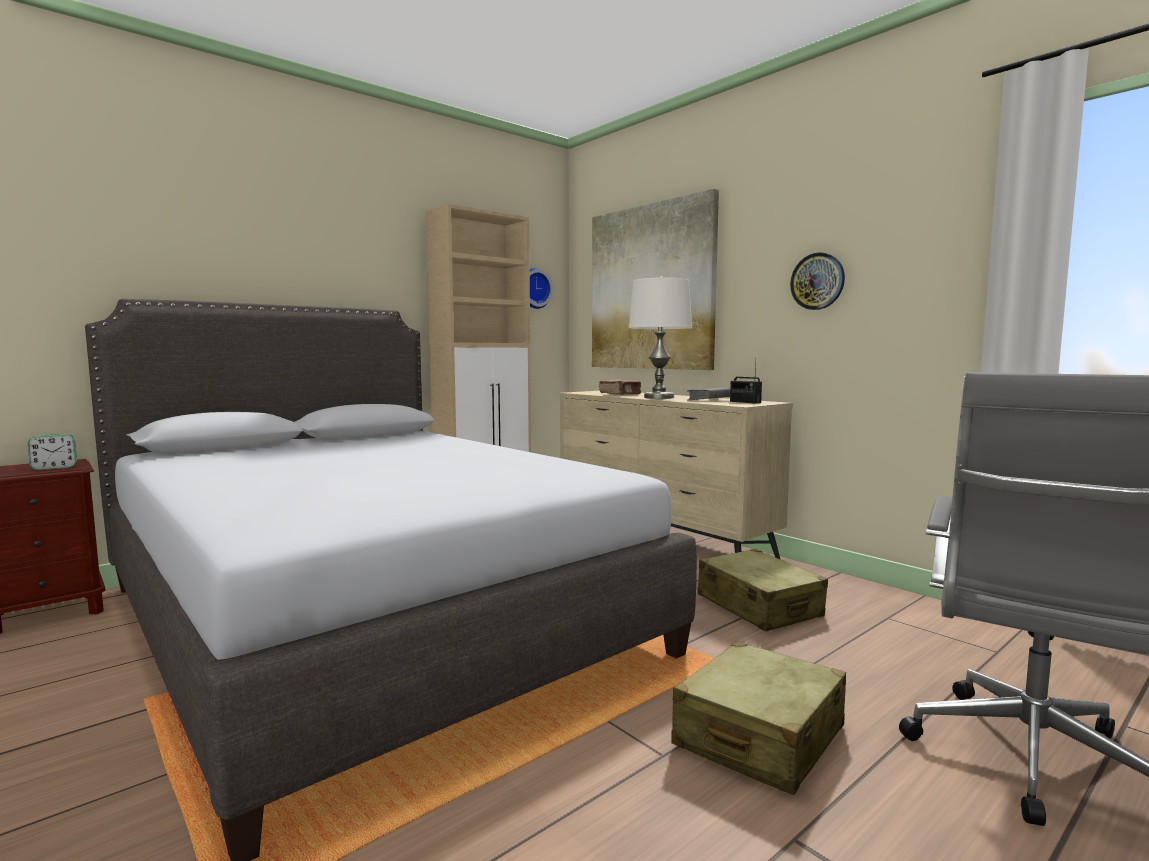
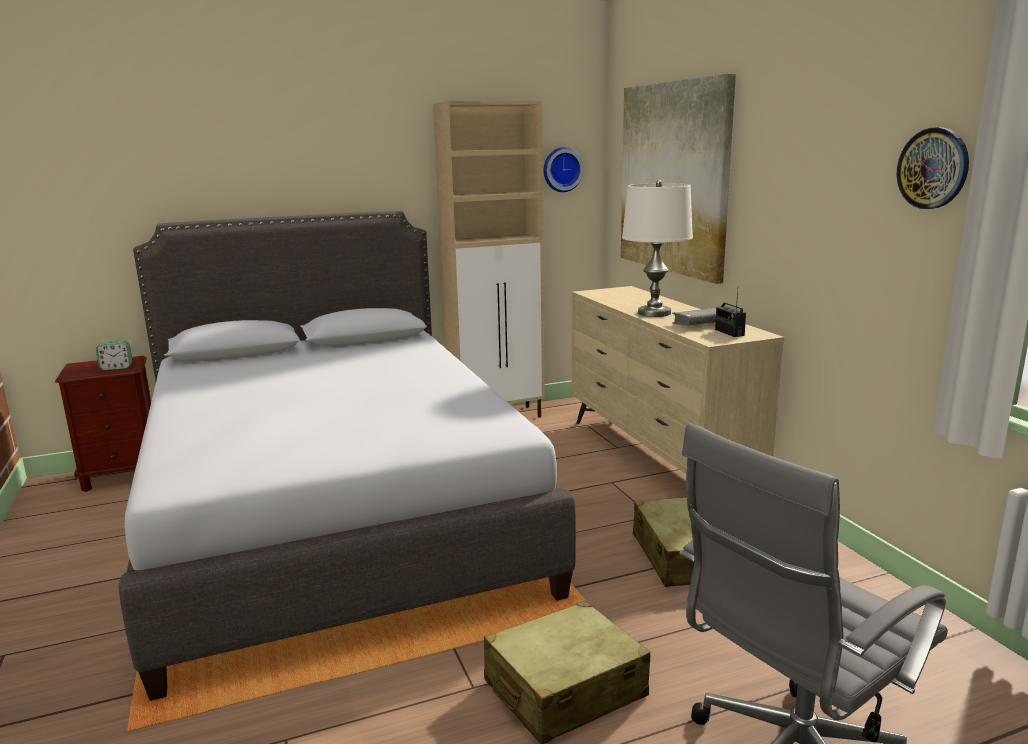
camera: 20 degrees right, 10 degrees up
brown book [599,379,641,395] -> none
wall clock [790,252,845,310] -> wall clock moved to [897,127,969,209]

